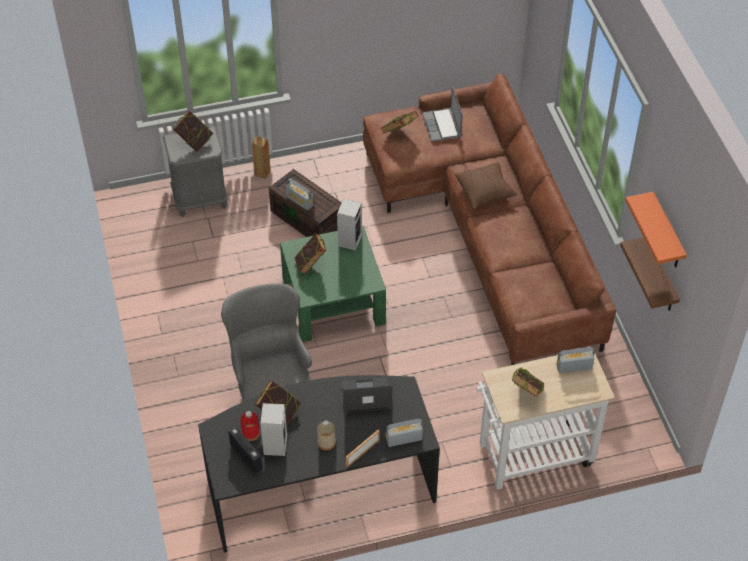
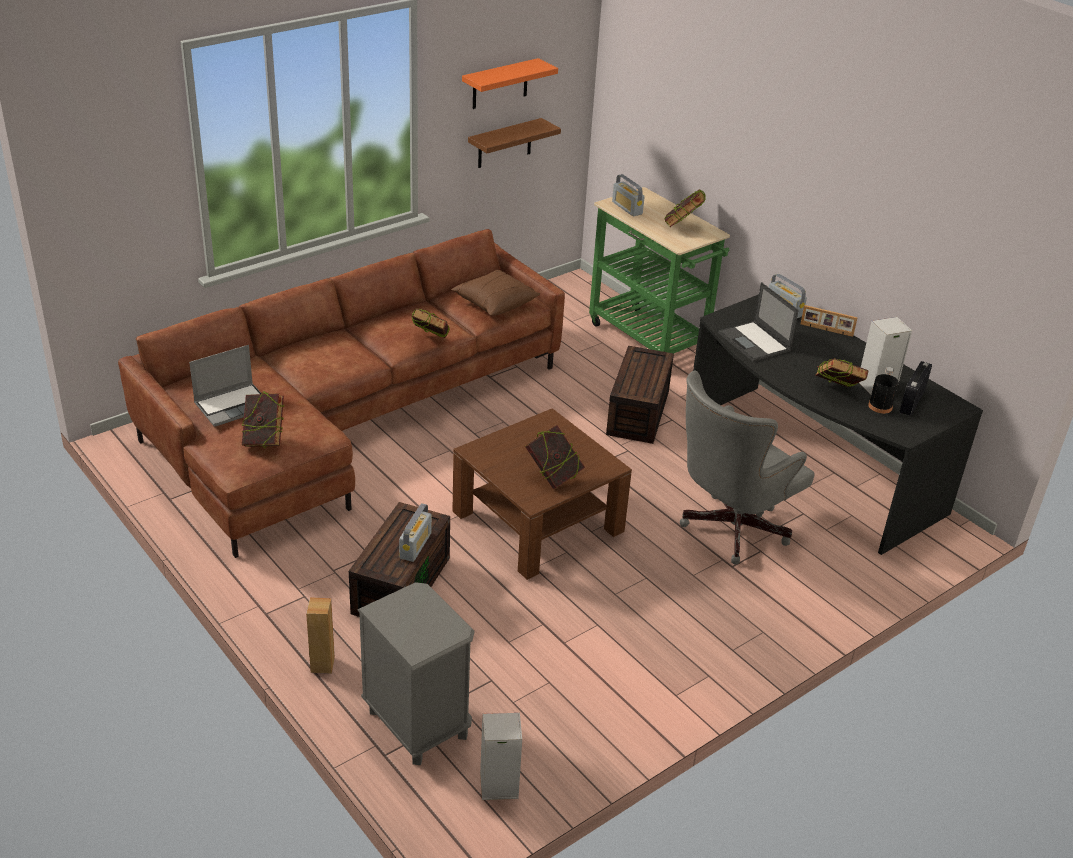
camera: 115 degrees left, 15 degrees down
book [173,111,213,152] -> book moved to [412,308,450,338]
red bottle [240,411,260,441] -> black bottle [868,367,899,414]
green coffee table [280,226,386,342] -> brown coffee table [452,408,632,580]
beige bottle [317,420,336,450] -> none
speaker [337,199,362,250] -> speaker moved to [480,712,522,800]
brown pillow [454,162,518,209] -> brown pillow moved to [451,270,540,316]
white cart [476,351,614,490] -> green cart [589,187,730,353]
none -> brown storage box [606,346,674,444]

